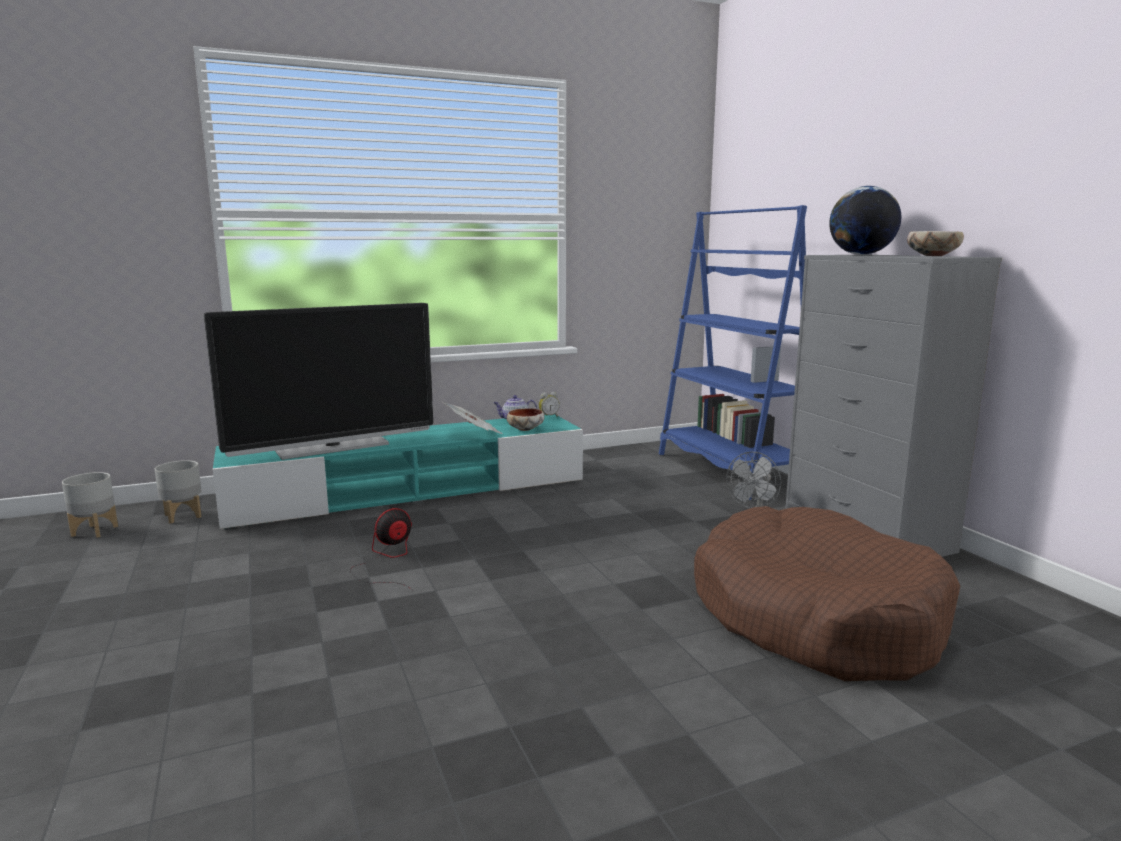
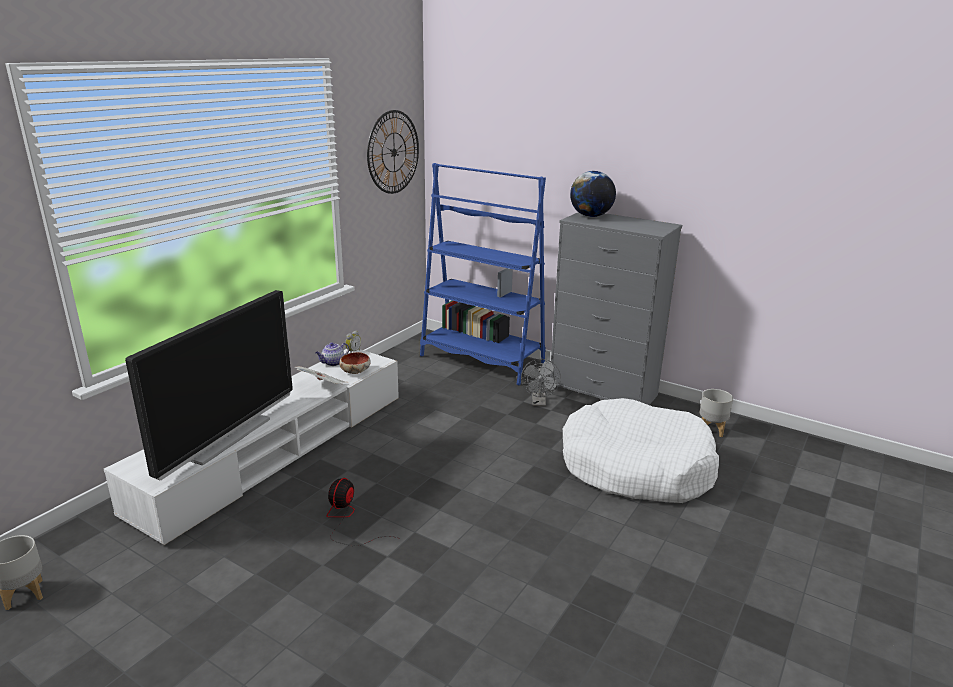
camera: 35 degrees left, 10 degrees up
grey planter [155,460,202,524] -> grey planter moved to [700,389,733,437]
turquoise tv stand [213,414,583,530] -> white tv stand [104,349,399,545]
brown dog bed [694,506,960,681] -> white dog bed [563,398,719,503]
bowl [907,231,964,256] -> none
none -> wall clock [367,110,419,194]

